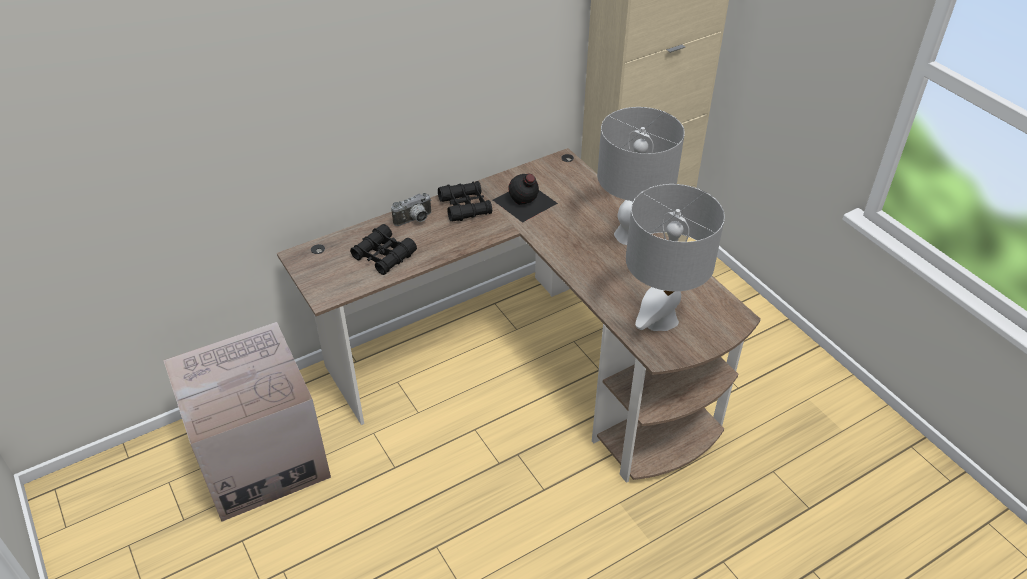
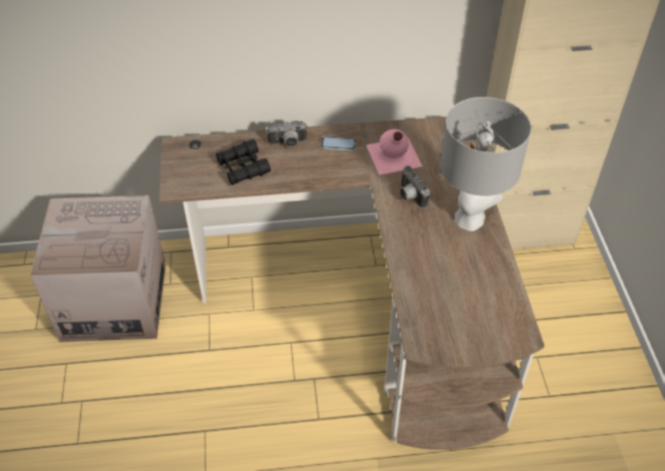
camera: 25 degrees right, 5 degrees up
black binoculars [438,181,492,221] -> phone [321,136,356,151]
black bottle [493,174,558,223] -> pink bottle [366,129,423,175]
grey table lamp [626,184,725,331] -> none
none -> camera [400,166,430,208]

